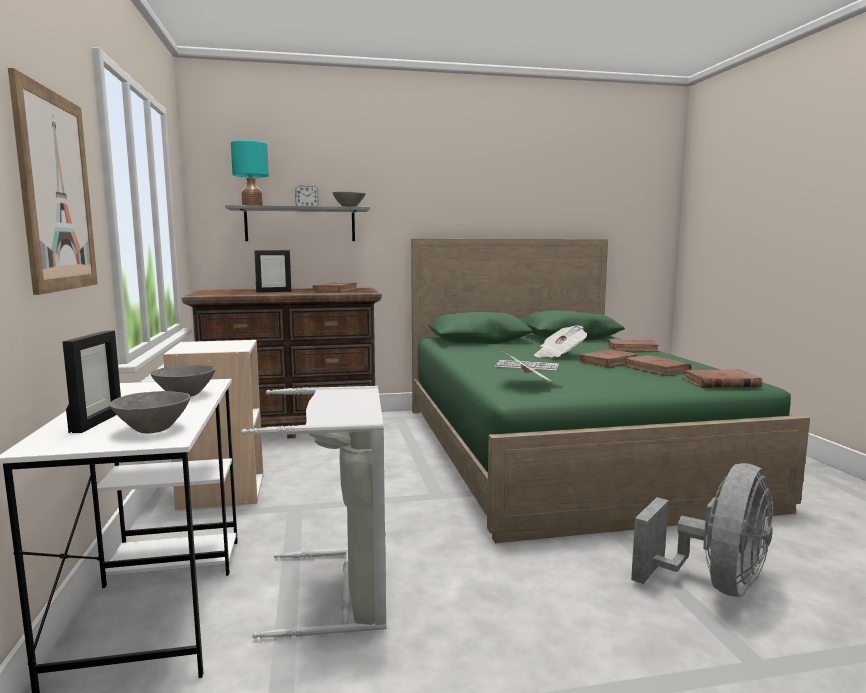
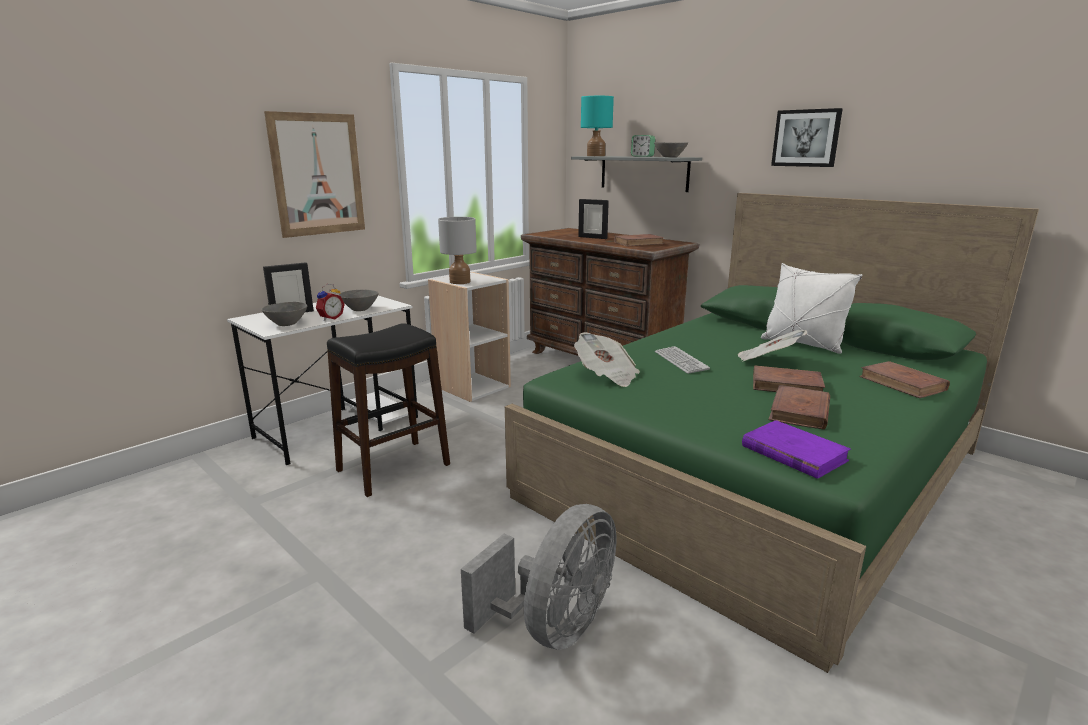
camera: 55 degrees right, 10 degrees up
grey laundry basket [241,386,386,639] -> black stool [327,323,450,497]
grey fan [631,463,773,597] -> grey fan turned 60 degrees counterclockwise [461,504,616,650]
brown book [683,370,762,388] -> purple book [742,420,851,479]
none -> alarm clock [316,284,345,321]
none -> grey table lamp [438,217,477,284]
none -> white pillow [761,263,862,354]
none -> picture [771,108,843,167]

